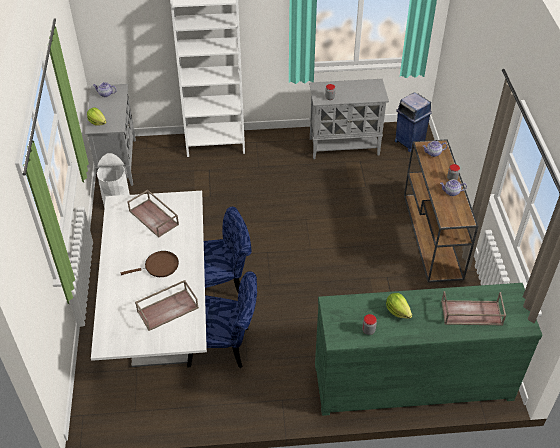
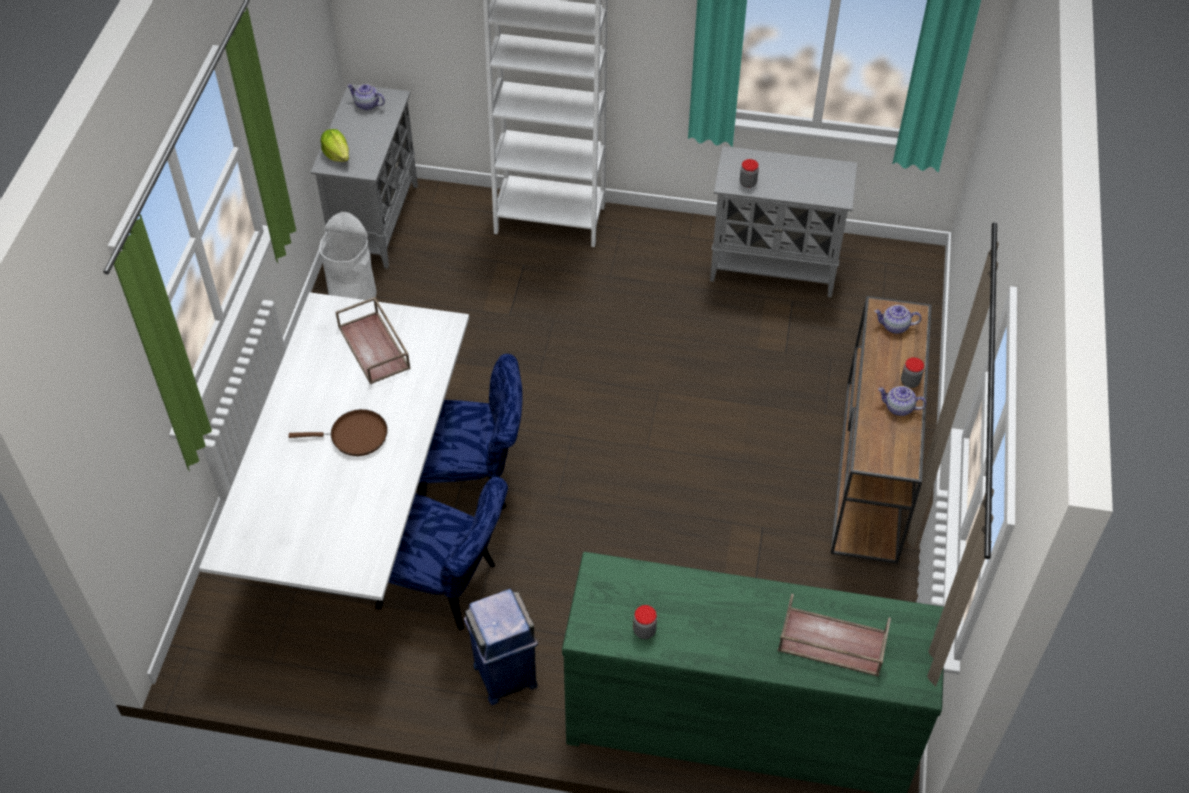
camera: 15 degrees right, 5 degrees up
brown tray [135,280,199,331] -> none
lettuce [386,293,412,319] -> none
blue trash can [395,92,432,152] -> blue trash can moved to [464,589,538,705]

